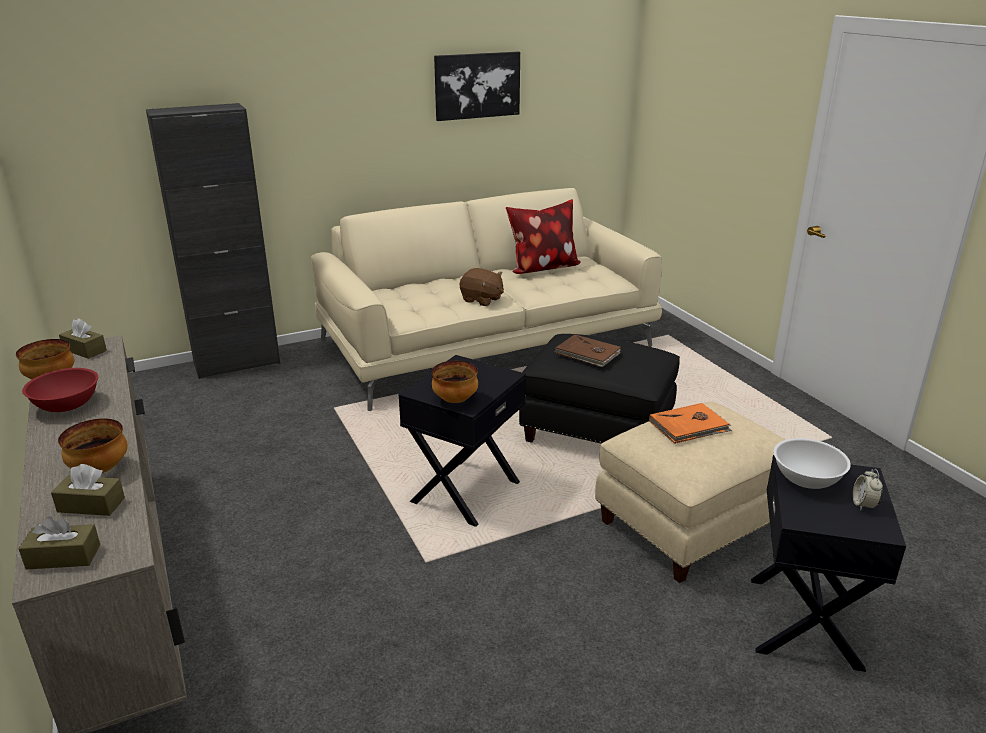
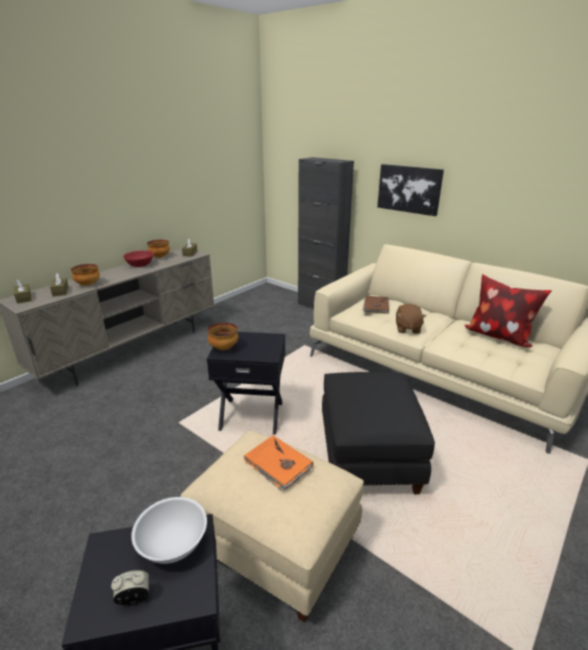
camera: 65 degrees right, 0 degrees up
picture [434,52,520,121] -> picture moved to [377,164,444,216]
brown book [555,334,621,367] -> brown book moved to [363,296,389,314]

